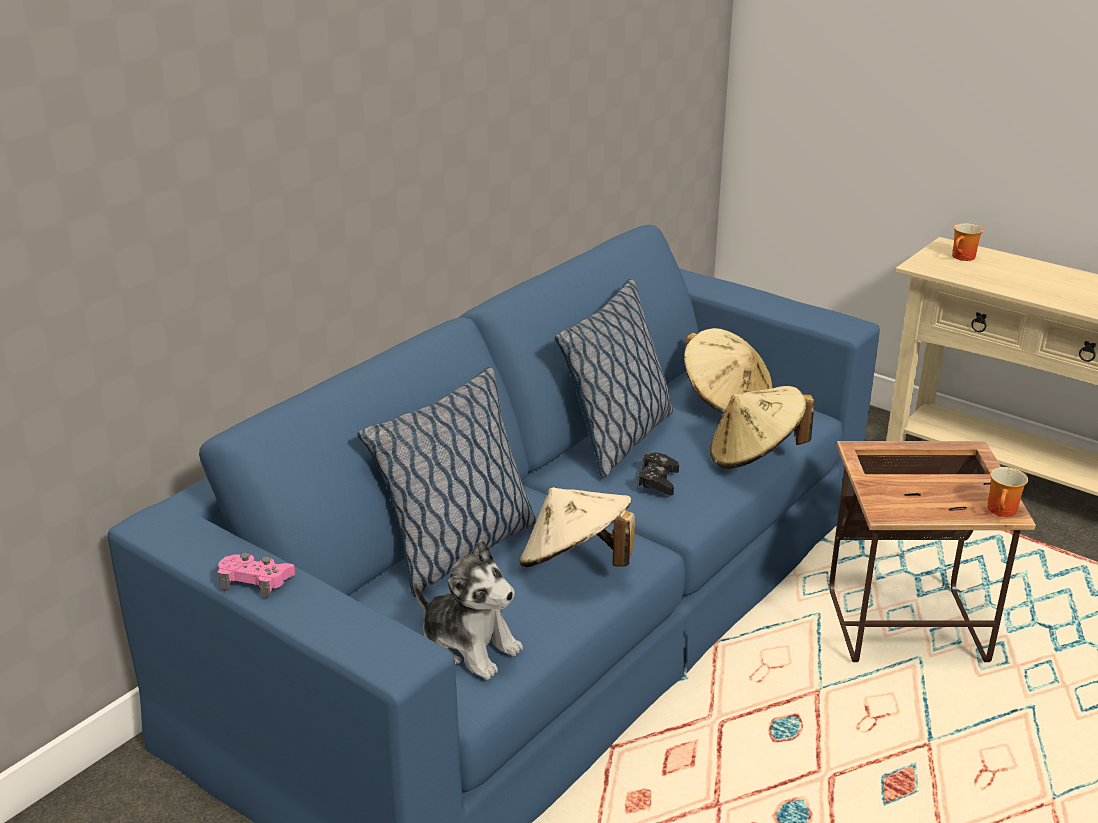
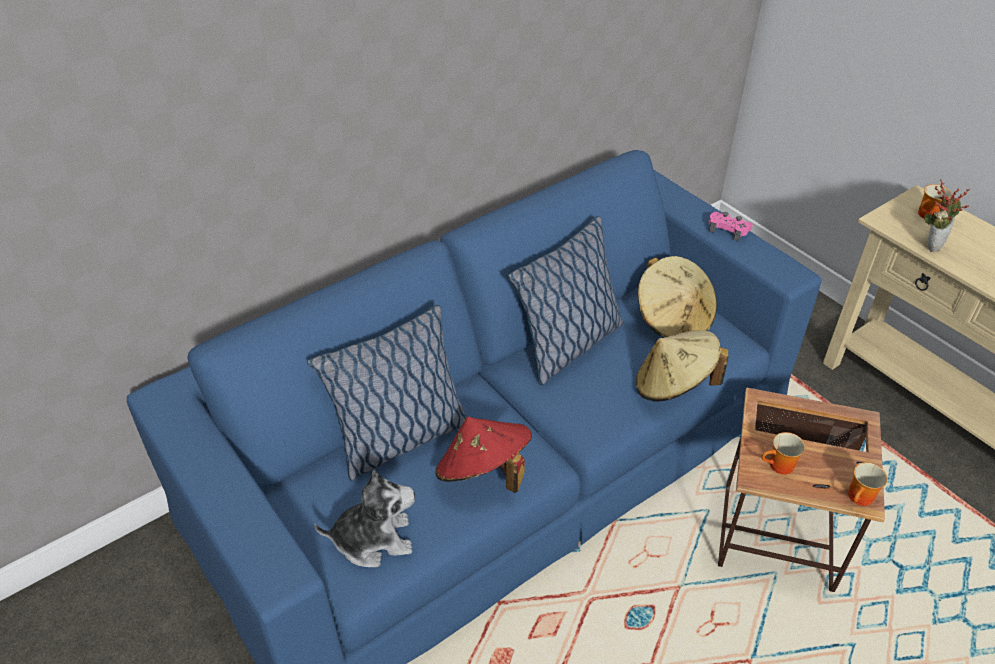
camera: 15 degrees right, 15 degrees up
pink game controller [218,552,295,598] -> pink game controller moved to [709,212,753,241]
plush toy [414,540,523,680] -> plush toy turned 60 degrees counterclockwise [314,470,415,567]
beige hat [520,487,635,567] -> red hat [435,417,532,493]
black game controller [637,453,679,496] -> none
none -> mug [761,432,805,475]
none -> potted plant [924,180,970,252]

